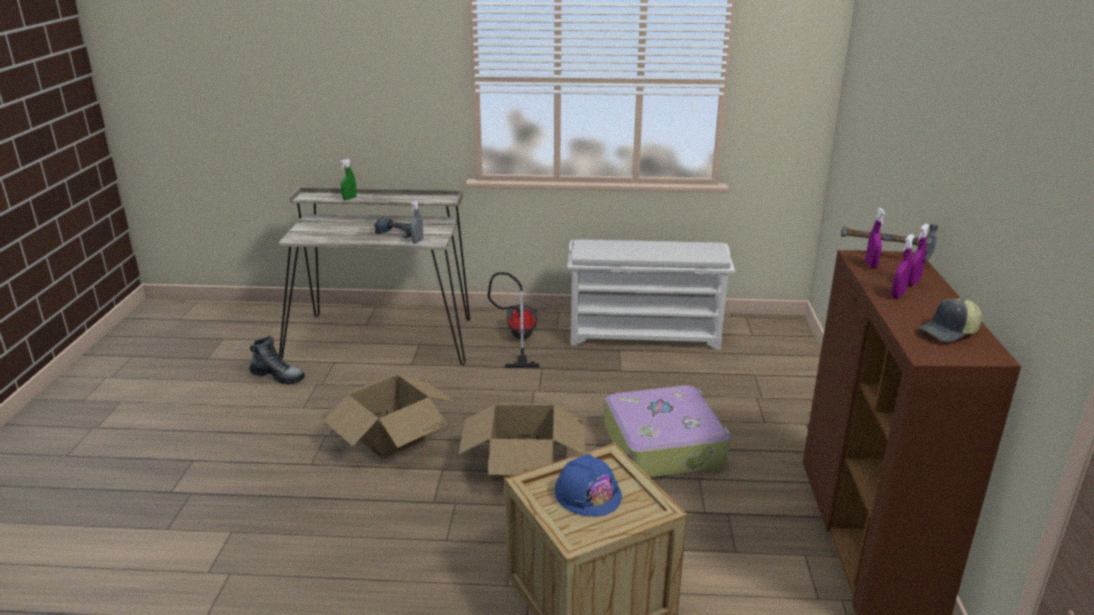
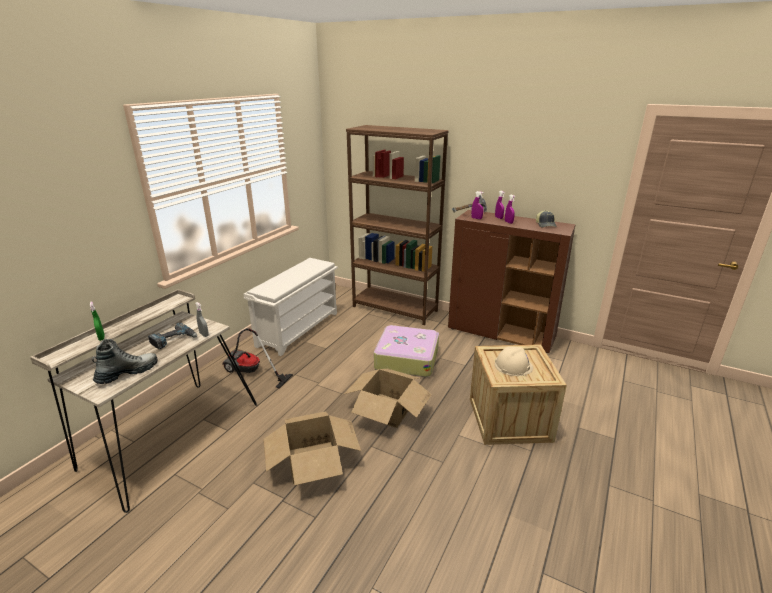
camera: 65 degrees left, 0 degrees up
boot [249,335,305,384] -> boot moved to [92,339,157,384]
blue hard hat [555,454,622,517] -> beige hard hat [495,347,533,376]
none -> brown bookcase [346,125,449,325]

